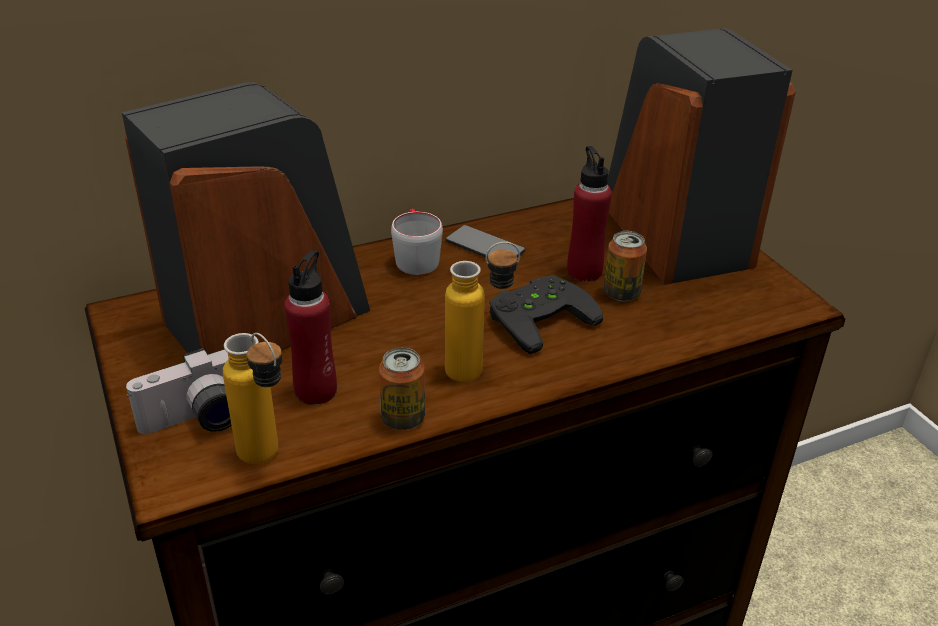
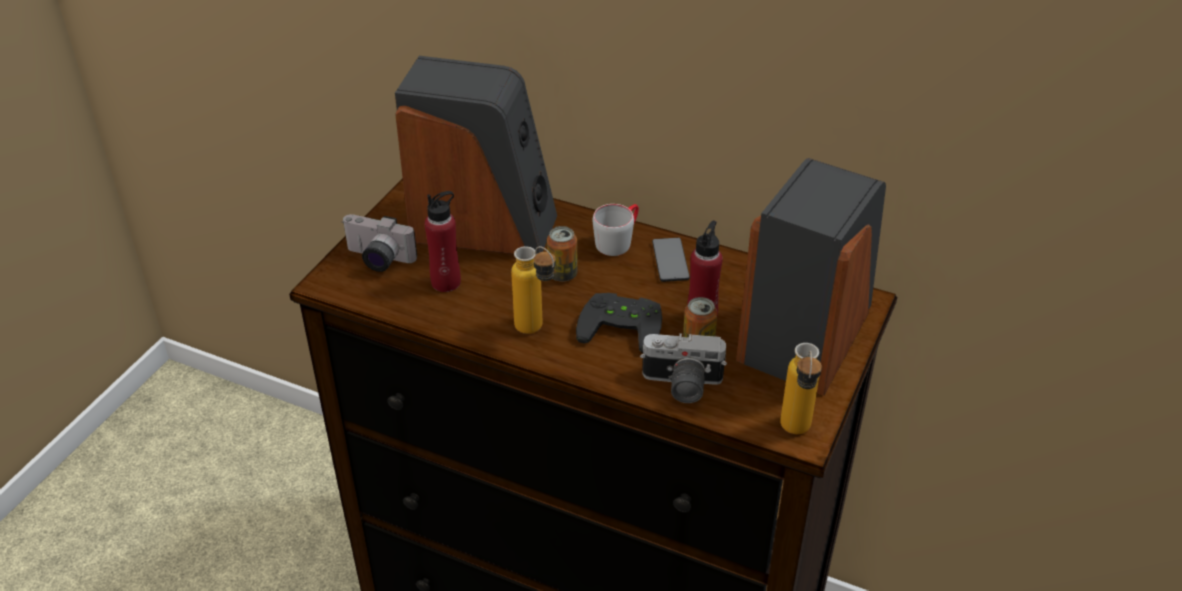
camera: 50 degrees right, 5 degrees up
bottle [223,333,282,464] -> bottle moved to [780,343,822,434]
can [379,348,425,430] -> can moved to [547,226,578,281]
none -> camera [640,333,727,403]

